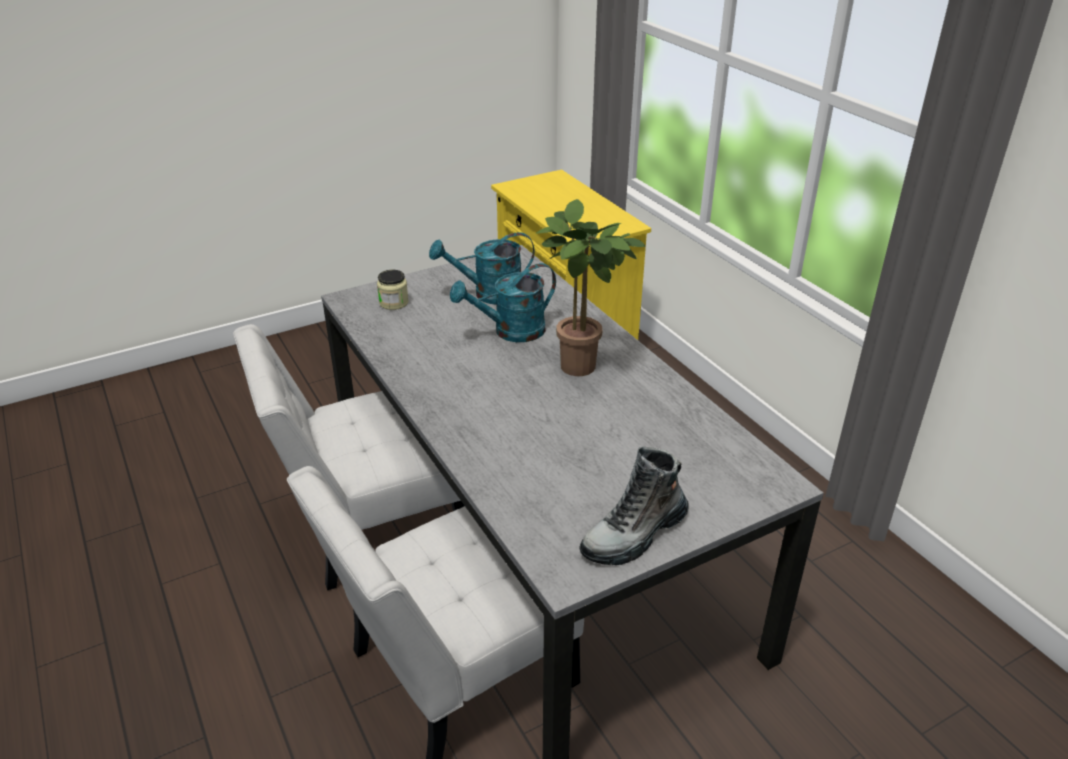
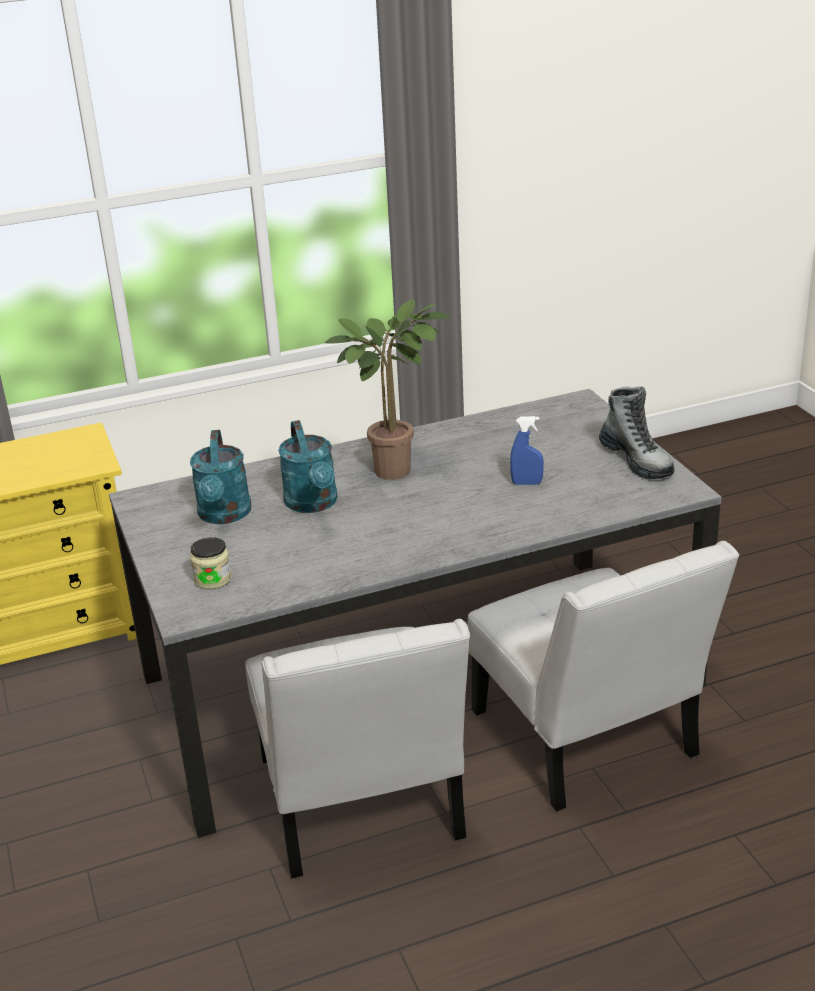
camera: 80 degrees left, 5 degrees down
none -> blue spray bottle [510,416,544,485]

